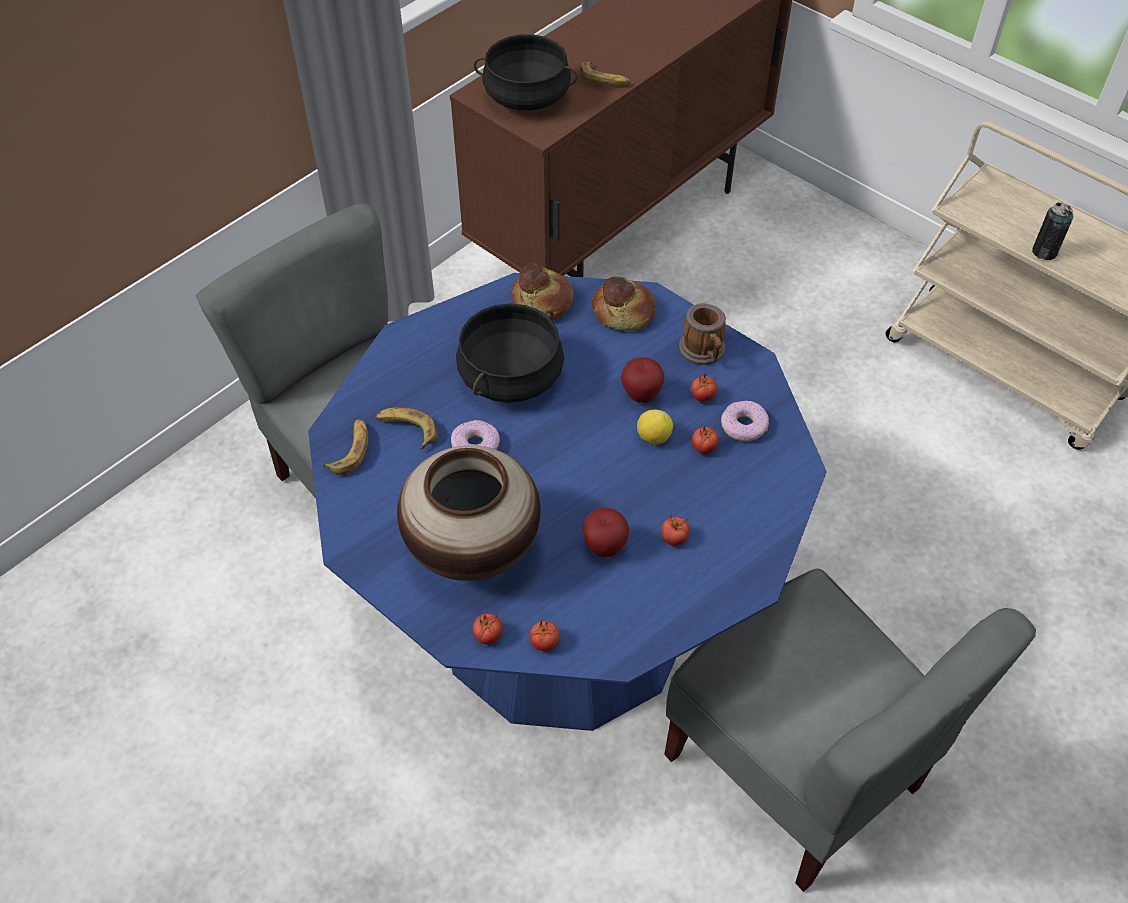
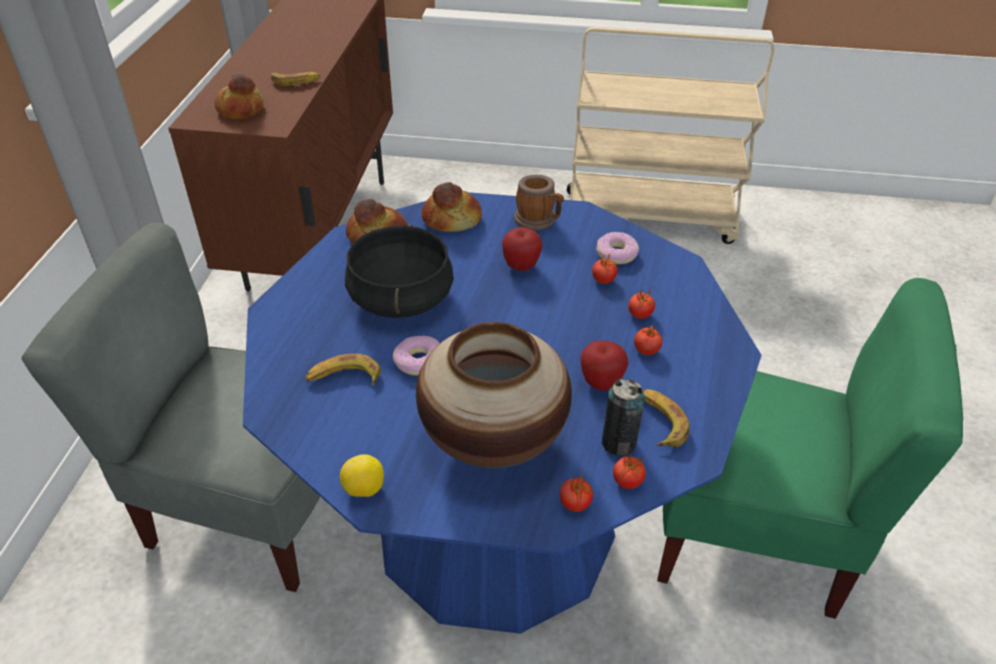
camera: 35 degrees left, 10 degrees down
banana [322,419,368,475] -> banana moved to [643,389,690,447]
black cooking pot [474,34,578,110] -> bread [215,74,264,119]
lemon [637,410,673,445] -> lemon moved to [340,454,384,497]
grey chair [664,568,1036,892] -> green chair [657,278,963,619]
tomato [691,373,717,402] -> tomato moved to [628,289,655,319]
can [1032,203,1073,260] -> can moved to [602,379,645,456]

